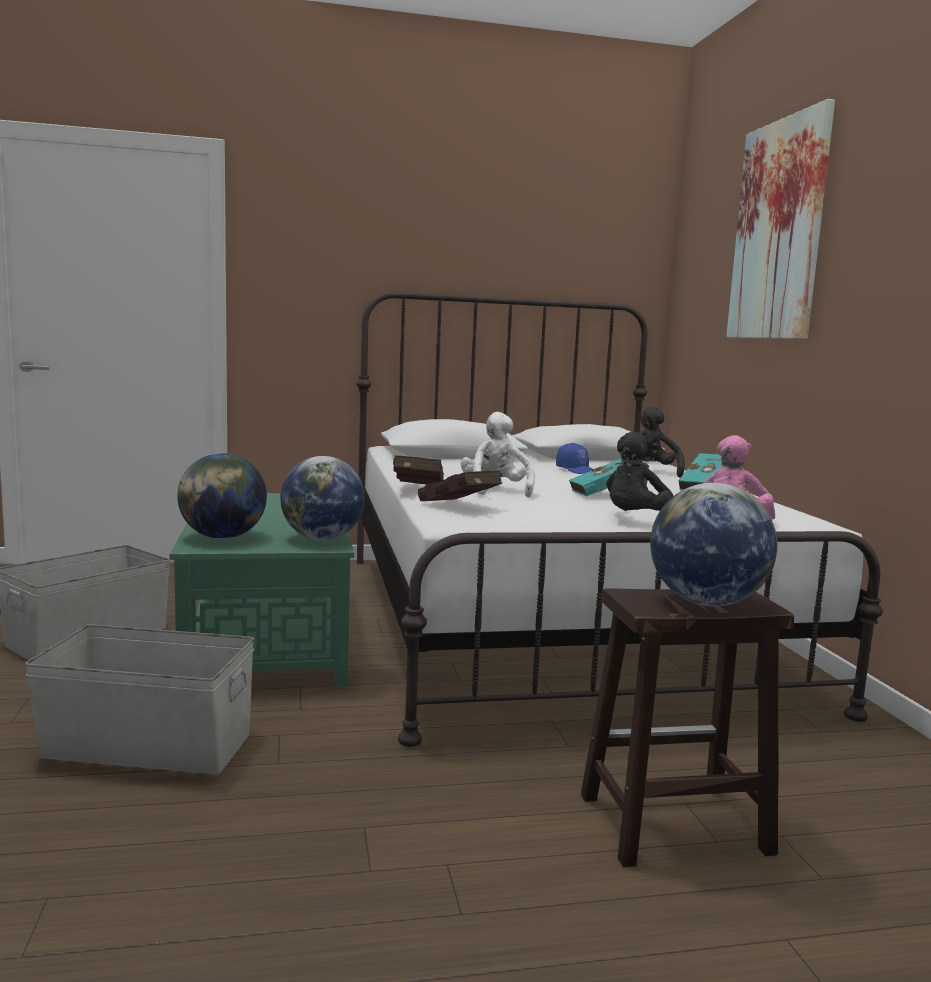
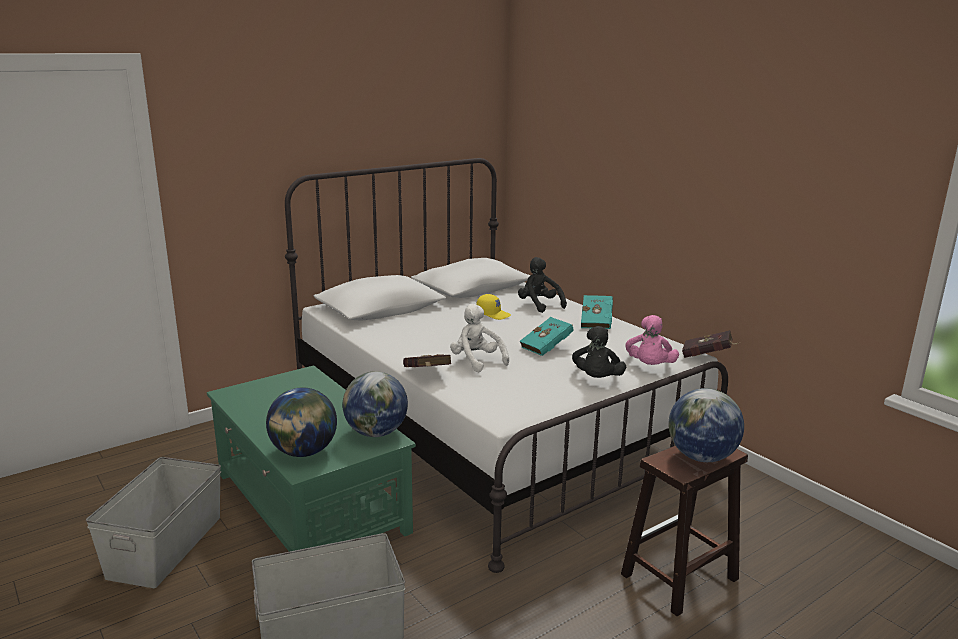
camera: 25 degrees left, 10 degrees up
red book [418,470,502,501] -> red book moved to [682,330,738,358]
blue cap [556,443,593,474] -> yellow cap [476,294,511,320]
picture [726,99,835,339] -> none

